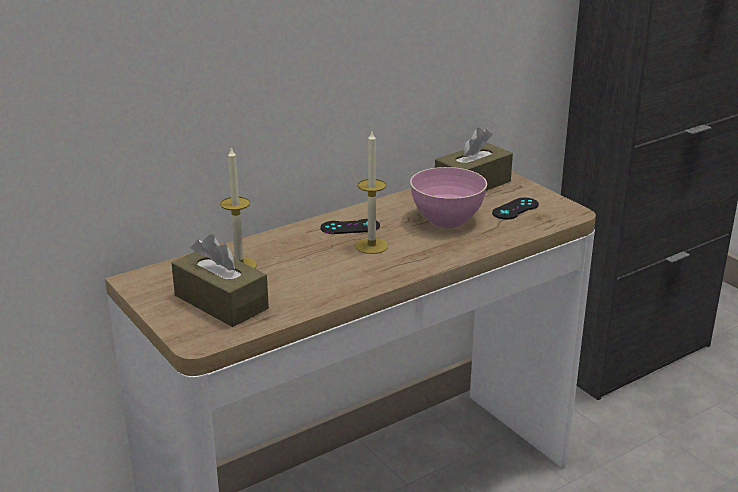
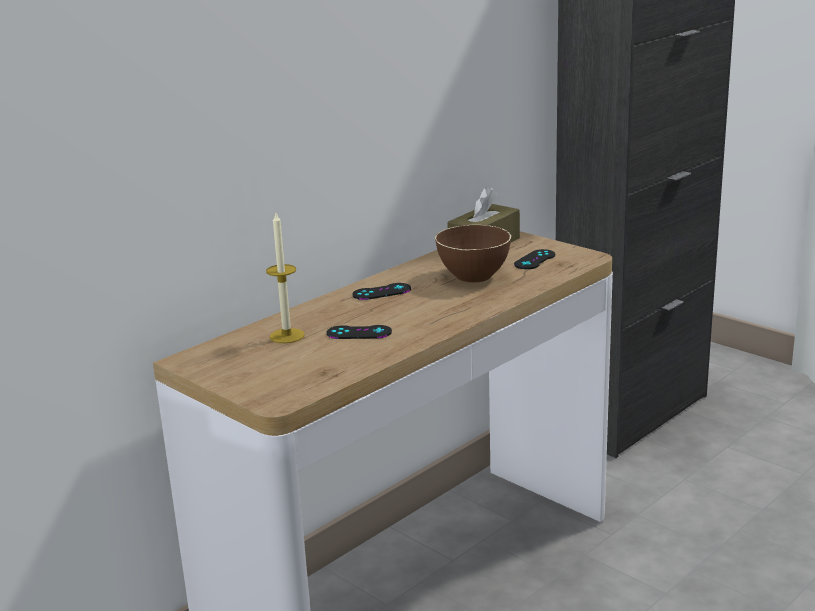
camera: 10 degrees left, 5 degrees down
brown tissue box [172,235,269,327] -> none
candle [355,132,388,254] -> none
pink bowl [410,167,487,228] -> brown bowl [435,225,511,283]
none -> black game controller [327,325,392,339]

